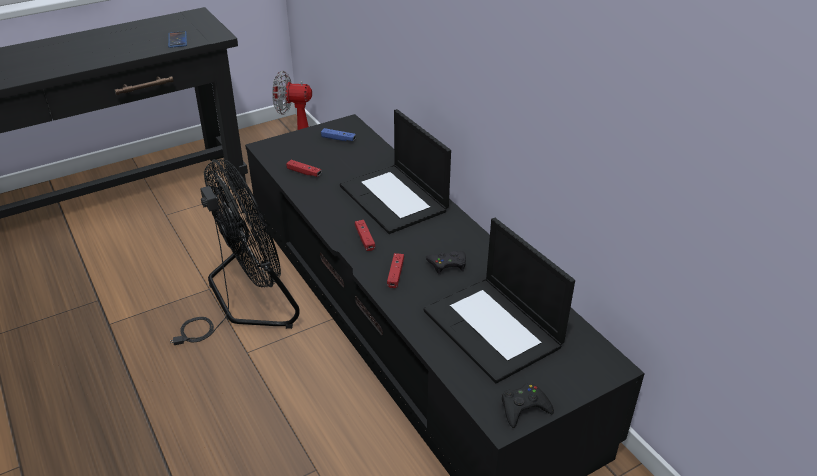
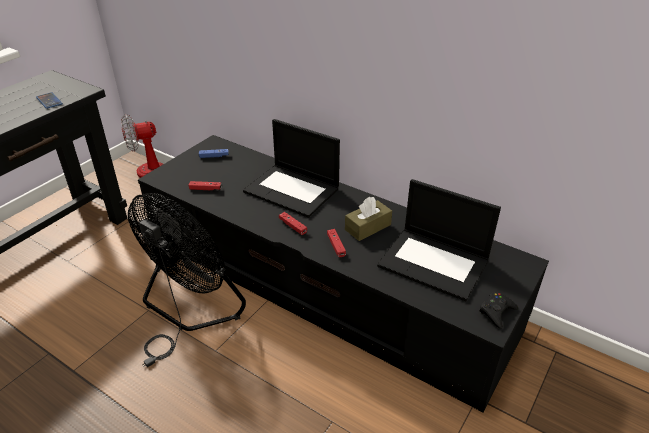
camera: 25 degrees left, 0 degrees up
black game controller [426,251,466,274] -> brown tissue box [345,197,392,241]

